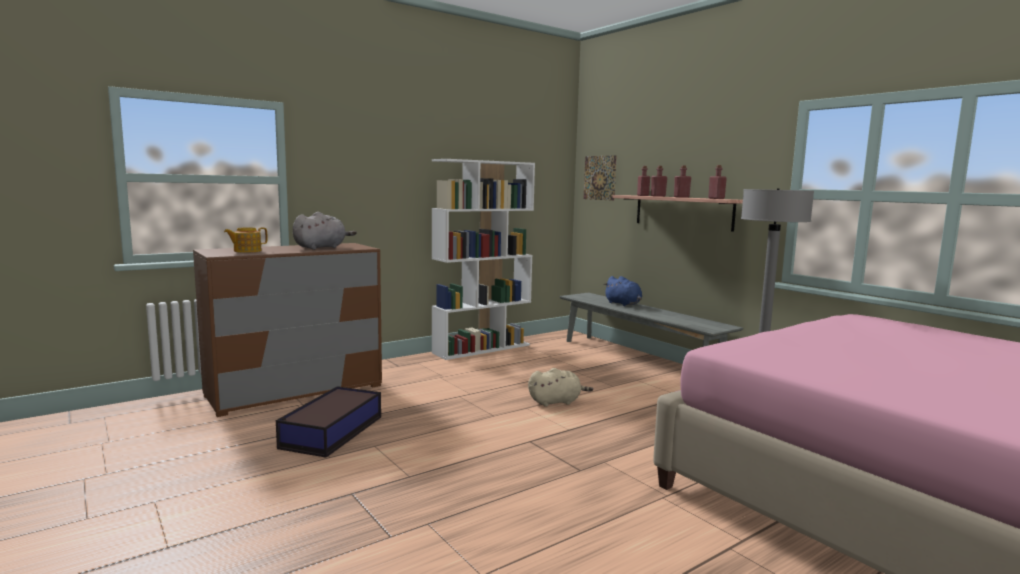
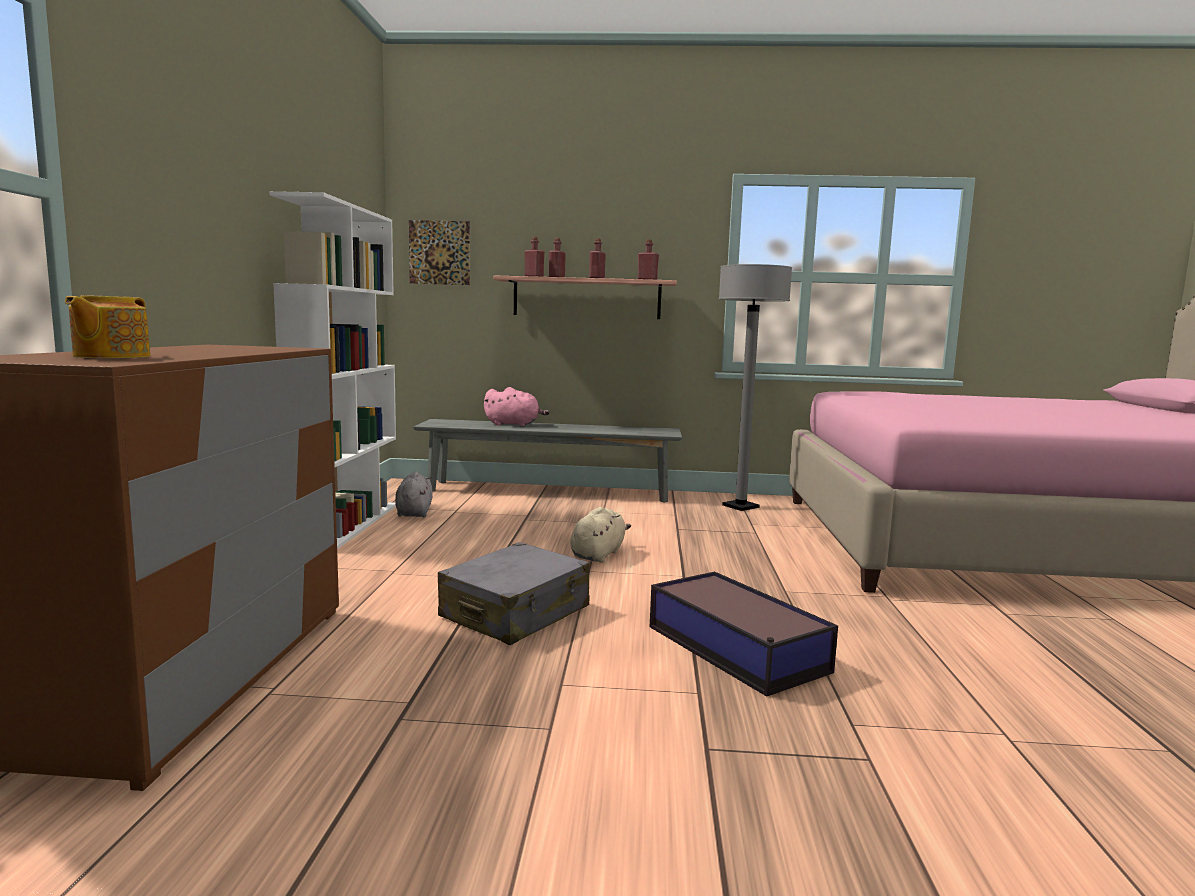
camera: 50 degrees left, 0 degrees up
storage box [276,386,381,458] -> storage box moved to [650,571,838,697]
grey plush toy [293,212,357,250] -> grey plush toy moved to [395,472,433,517]
blue plush toy [603,276,642,306] -> pink plush toy [483,387,550,426]
none -> grey suitcase [438,542,590,645]

